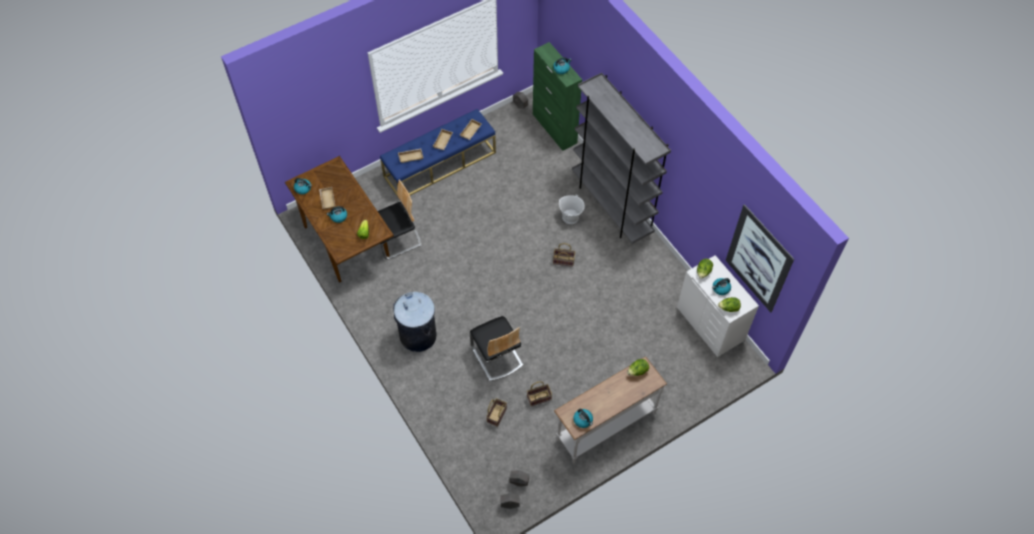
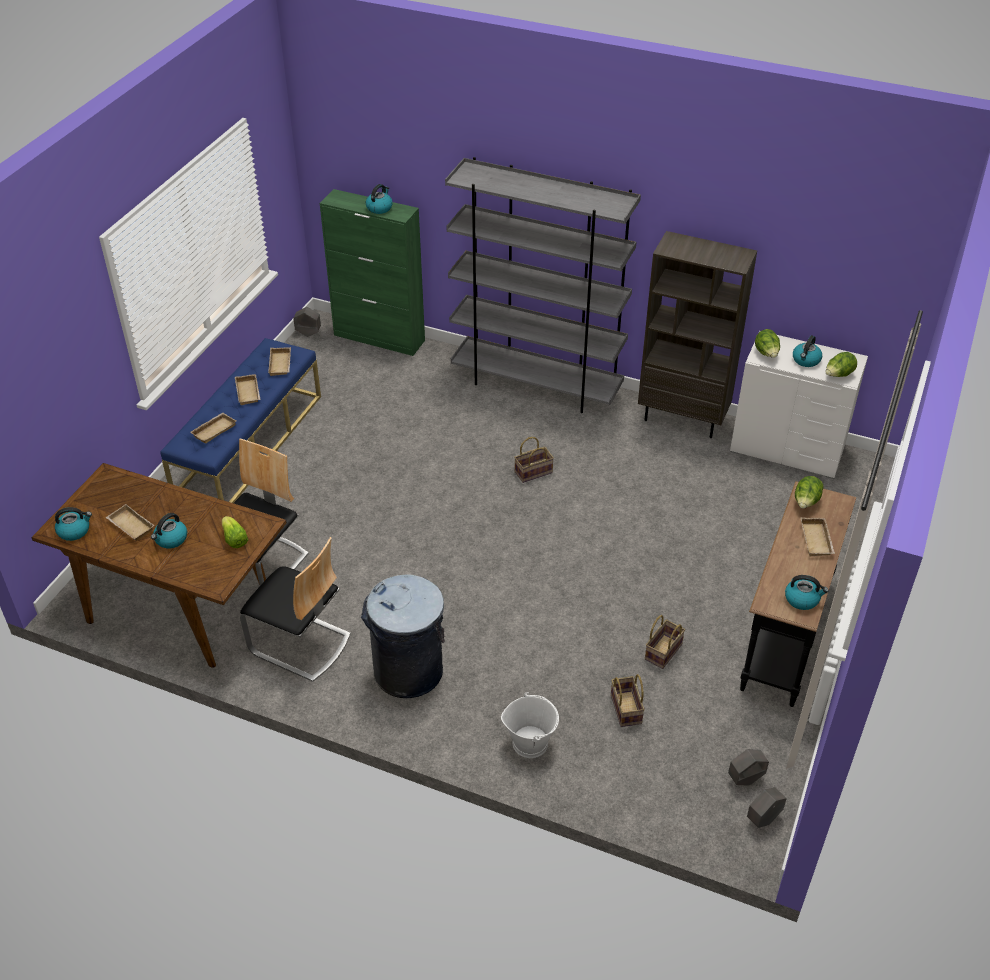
camera: 35 degrees left, 15 degrees down
chair [469,316,523,381] -> chair moved to [240,537,351,682]
white console table [554,356,667,464] -> black console table [740,481,856,707]
white bucket [559,195,585,224] -> white bucket moved to [501,692,559,758]
picture [725,204,794,312] -> none
none -> brown bookcase [638,231,757,438]
none -> beige tray [800,517,835,556]

